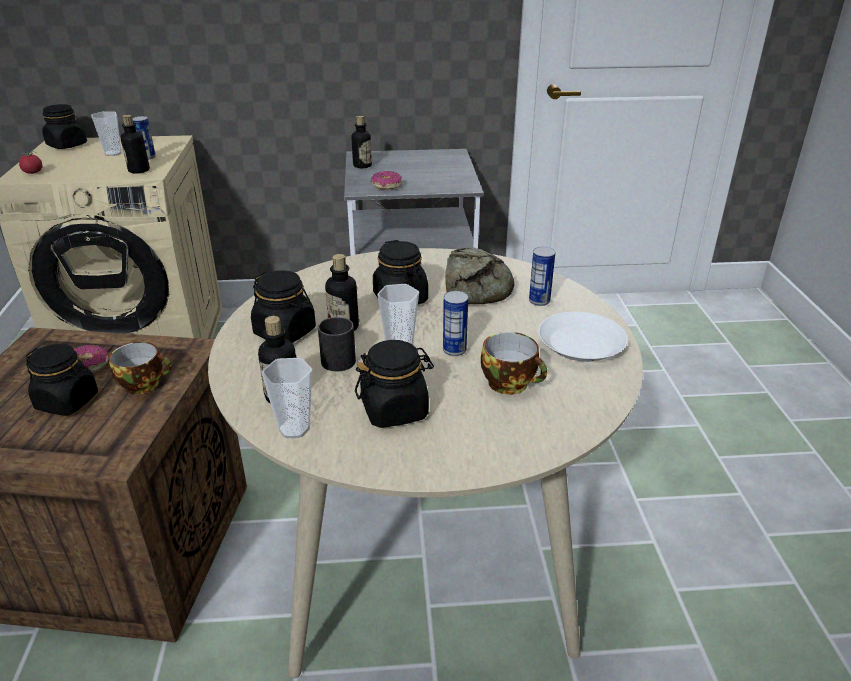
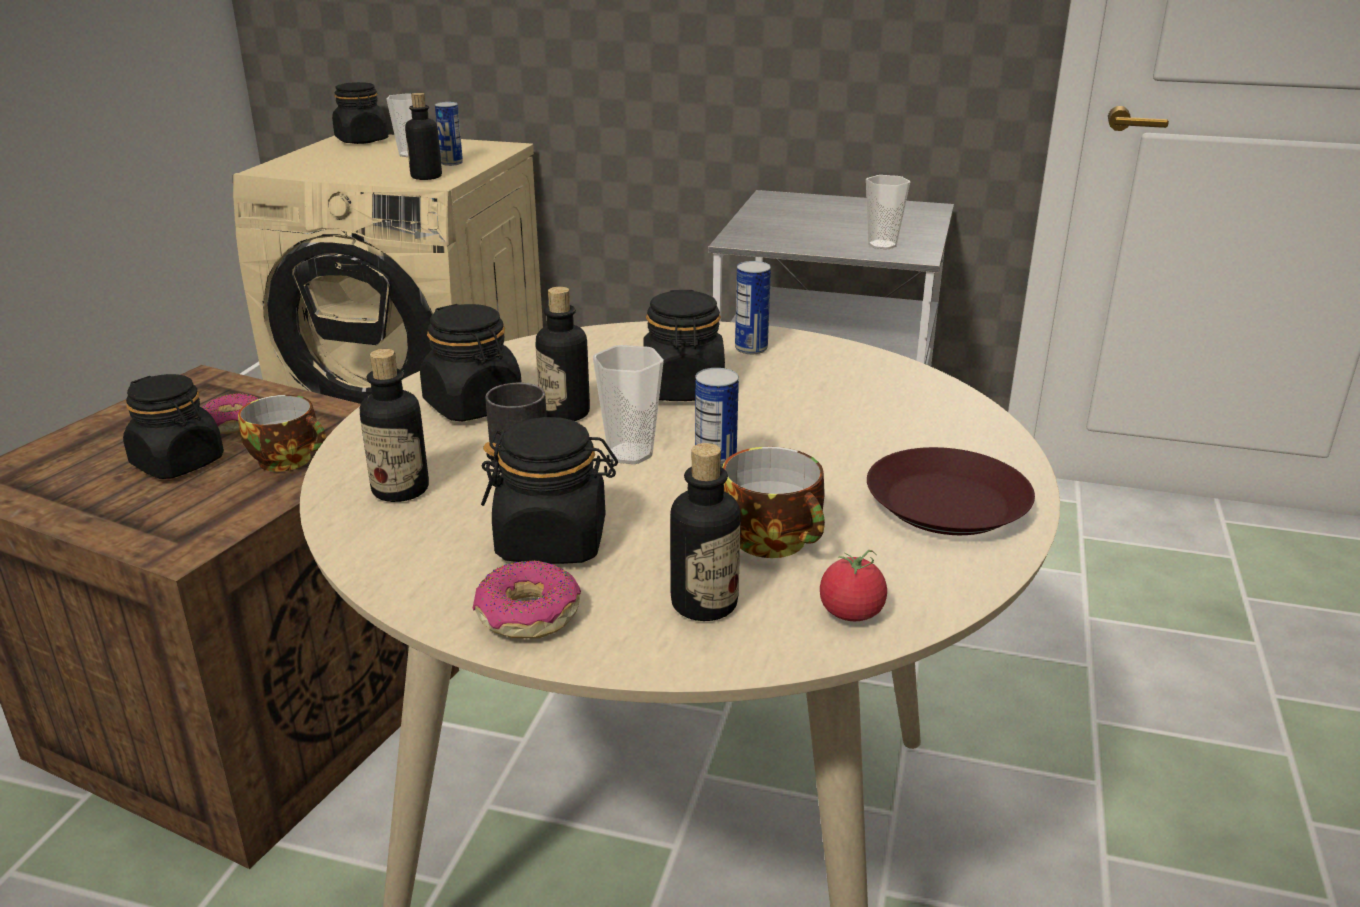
camera: 20 degrees right, 5 degrees down
tomato [19,151,43,174] -> tomato moved to [820,550,887,621]
cup [262,358,312,439] -> cup moved to [866,175,910,249]
bottle [351,116,372,168] -> bottle moved to [670,443,741,621]
donut [371,171,402,190] -> donut moved to [473,560,581,638]
bread [445,248,514,304] -> none
can [529,247,555,306] -> can moved to [735,261,771,354]
white plate [538,312,628,362] -> brown plate [867,447,1035,535]

